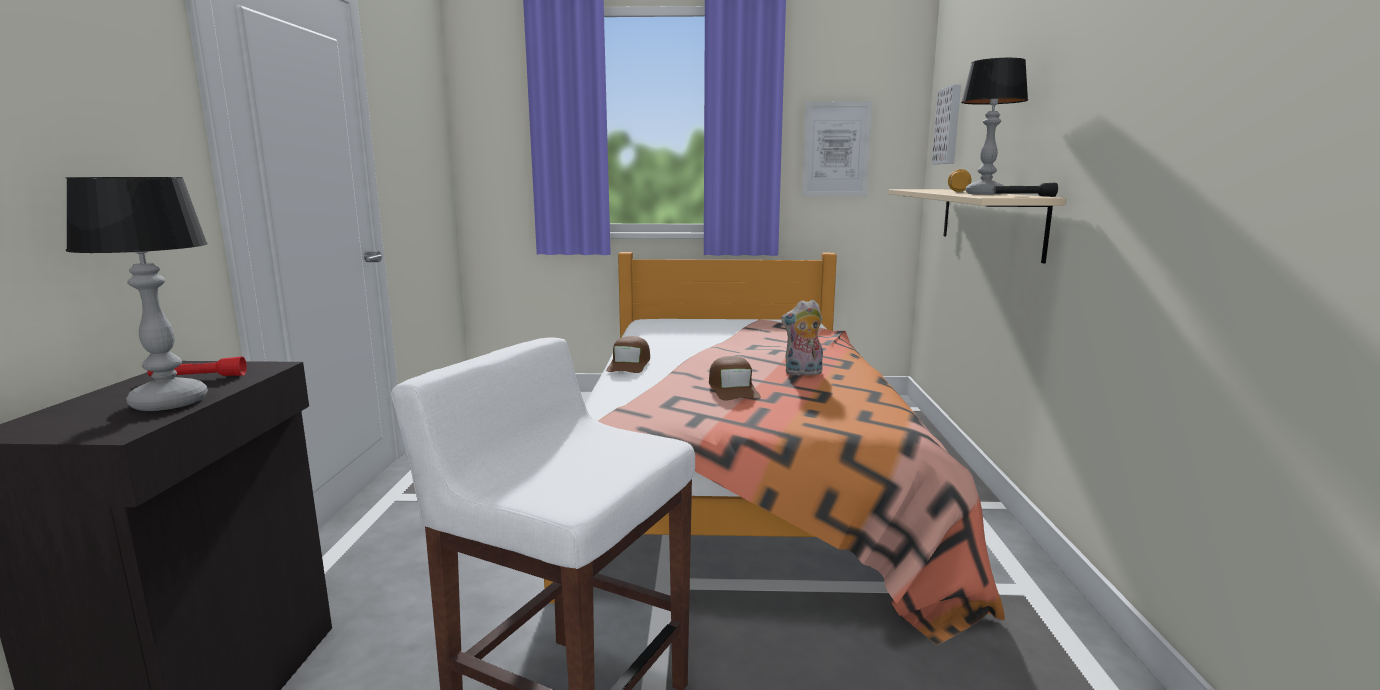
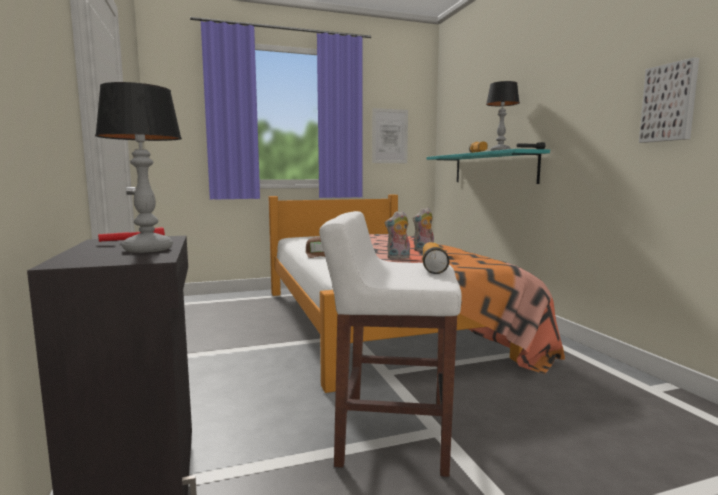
camera: 20 degrees left, 5 degrees down
brown cap [709,356,761,401] -> plush toy [385,211,410,259]
beige shelf [888,189,1066,263] -> turquoise shelf [427,149,550,184]
picture [932,84,961,164] -> picture moved to [639,57,699,143]
none -> flashlight [422,242,449,274]

